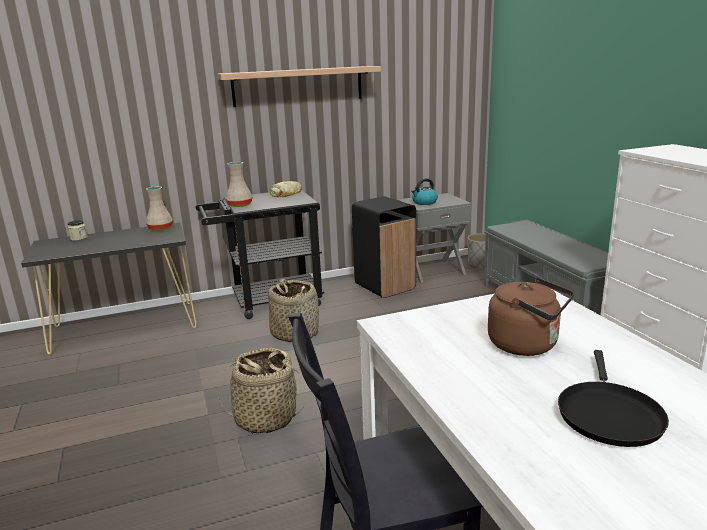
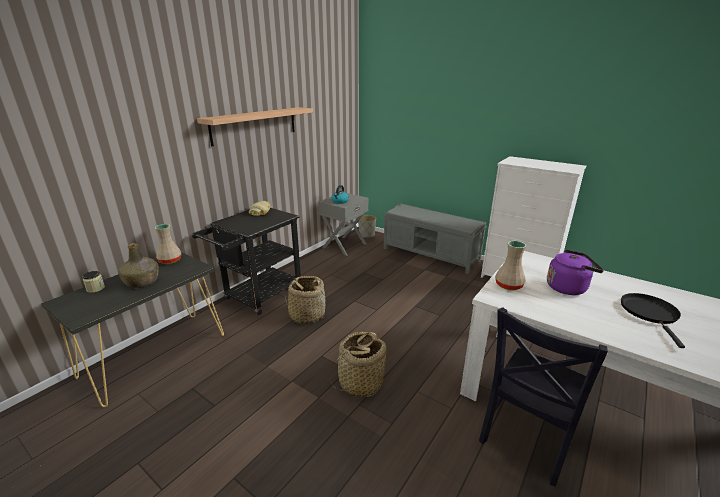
camera: 35 degrees left, 5 degrees up
beige vase [226,162,252,207] -> beige vase moved to [495,240,527,291]
black trash can [352,197,416,298] -> none
brown kettle [488,277,574,356] -> purple kettle [547,250,604,295]
black frying pan [558,350,669,447] -> black frying pan turned 150 degrees counterclockwise [621,293,685,348]
none -> green bottle [118,243,159,288]

